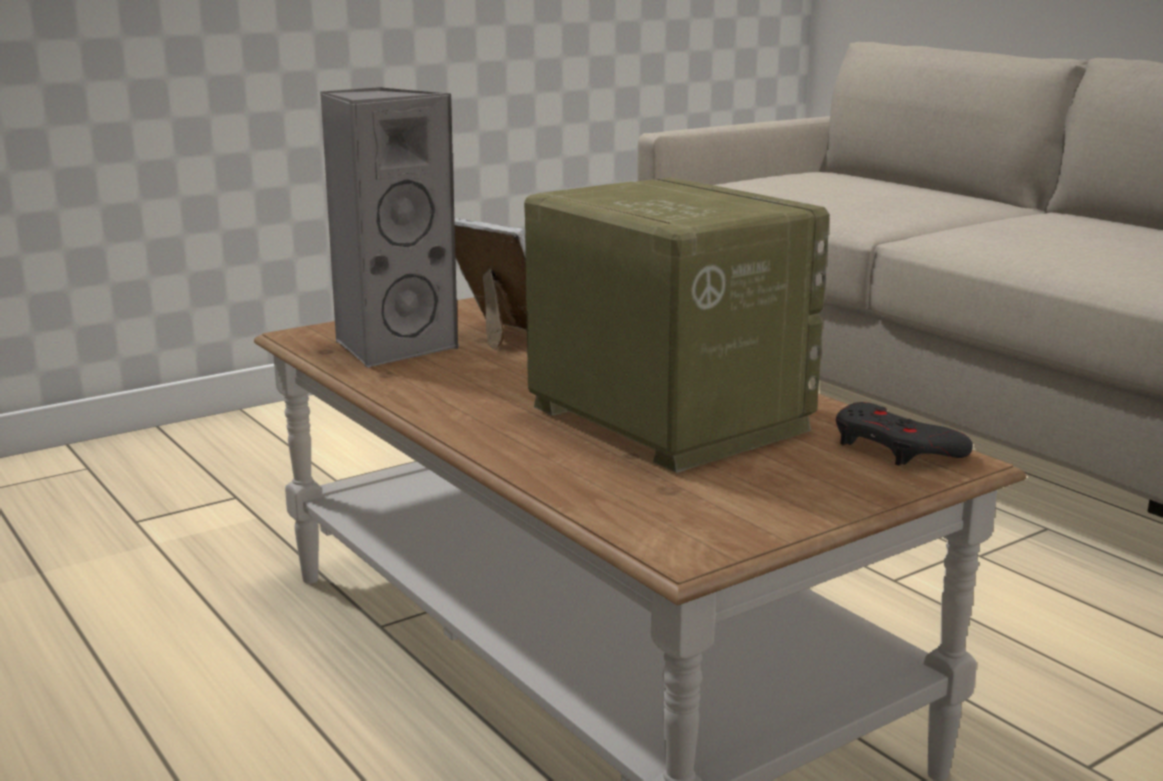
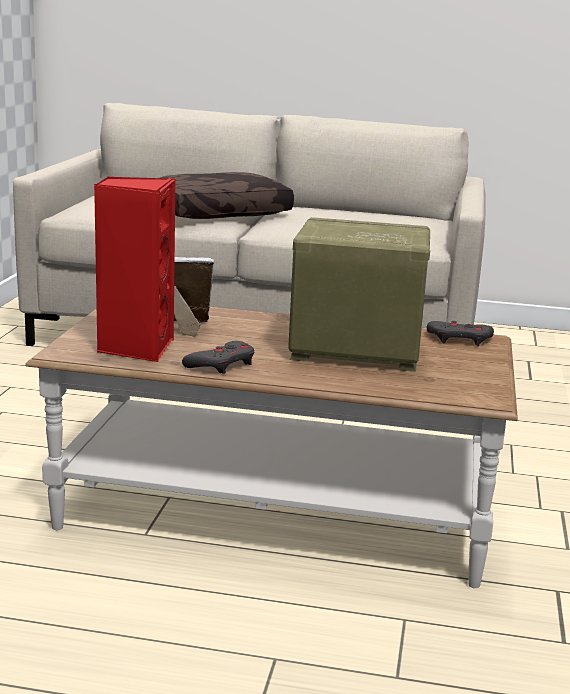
camera: 45 degrees left, 0 degrees up
grey speaker [320,87,459,368] -> red speaker [94,176,175,362]
none -> brown pillow [160,172,294,219]
none -> grey game controller [182,341,254,374]

